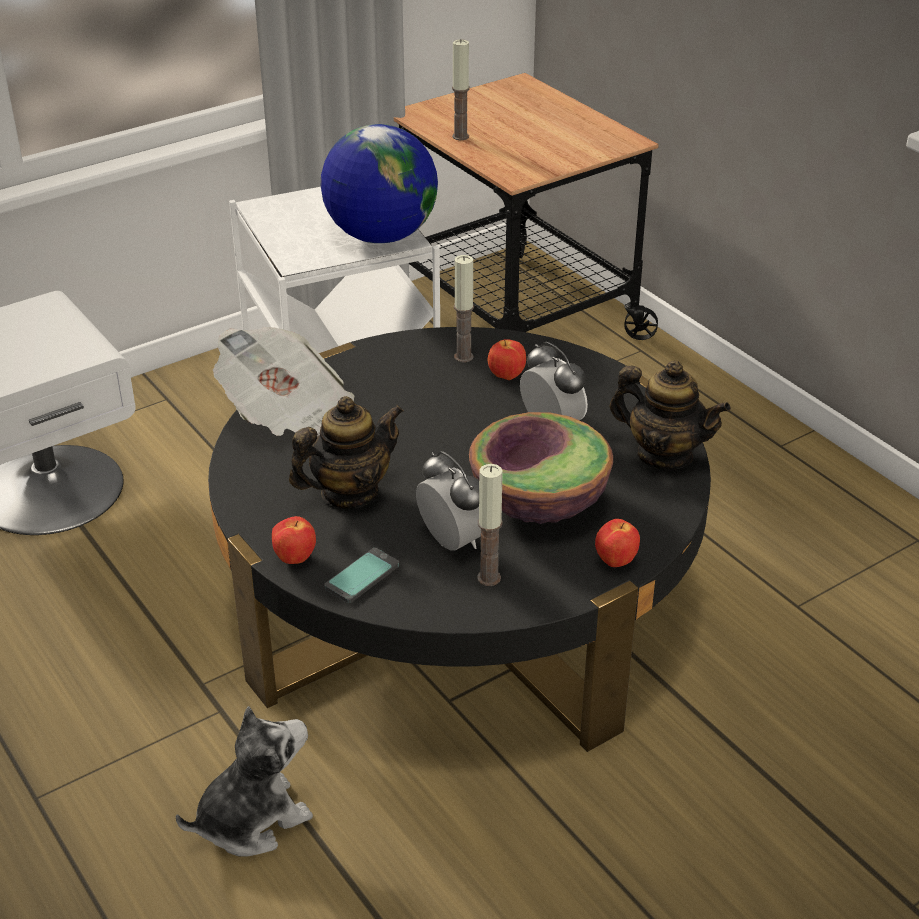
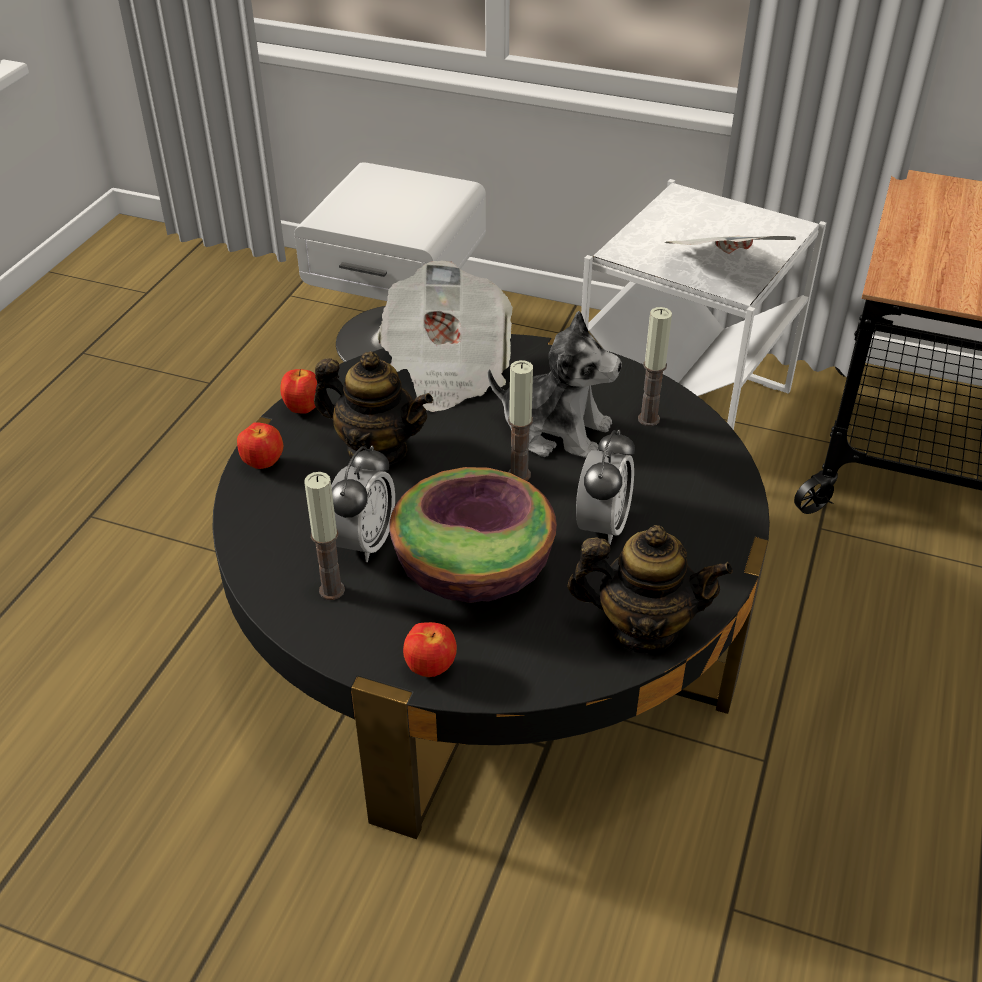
camera: 55 degrees right, 5 degrees up
plush toy [176,706,313,856] -> plush toy moved to [488,311,622,458]
globe [321,124,438,243] -> newspaper [665,236,796,254]
phone [324,548,399,603] -> none
candle [452,39,470,140] -> candle moved to [508,360,533,481]
apple [487,339,526,380] -> apple moved to [280,369,317,414]
teapot [610,361,731,470] -> teapot turned 75 degrees counterclockwise [567,525,733,653]

